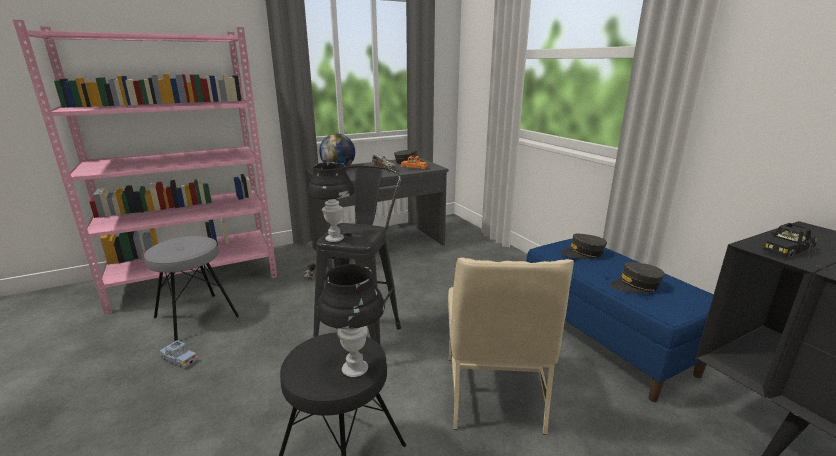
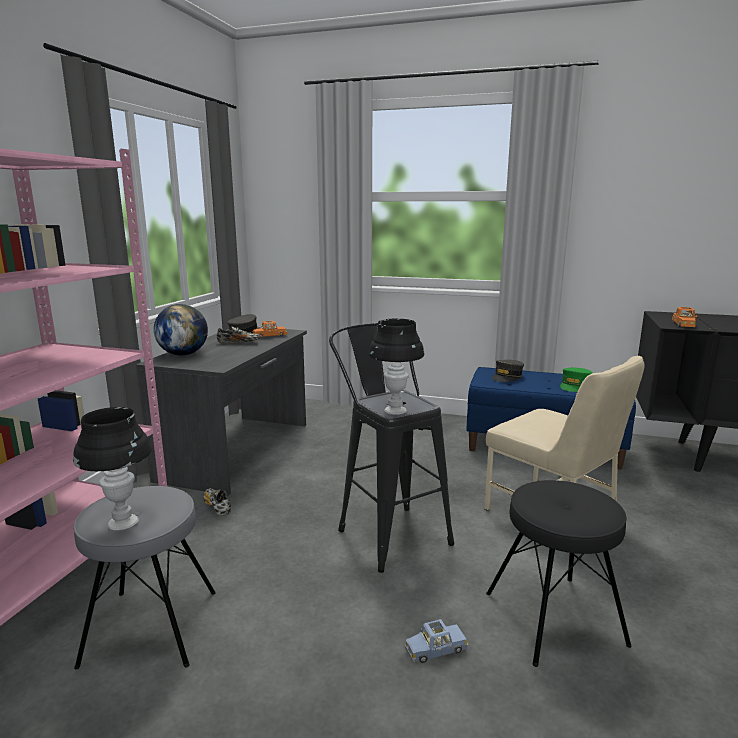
camera: 45 degrees left, 5 degrees down
blue toy car [160,340,198,368] -> blue toy car moved to [405,619,468,663]
black table lamp [317,264,385,377] -> black table lamp moved to [73,407,152,531]
grey cap [610,262,665,294] -> green cap [560,368,593,392]
black toy car [763,223,817,258] -> orange toy car [672,307,698,327]

